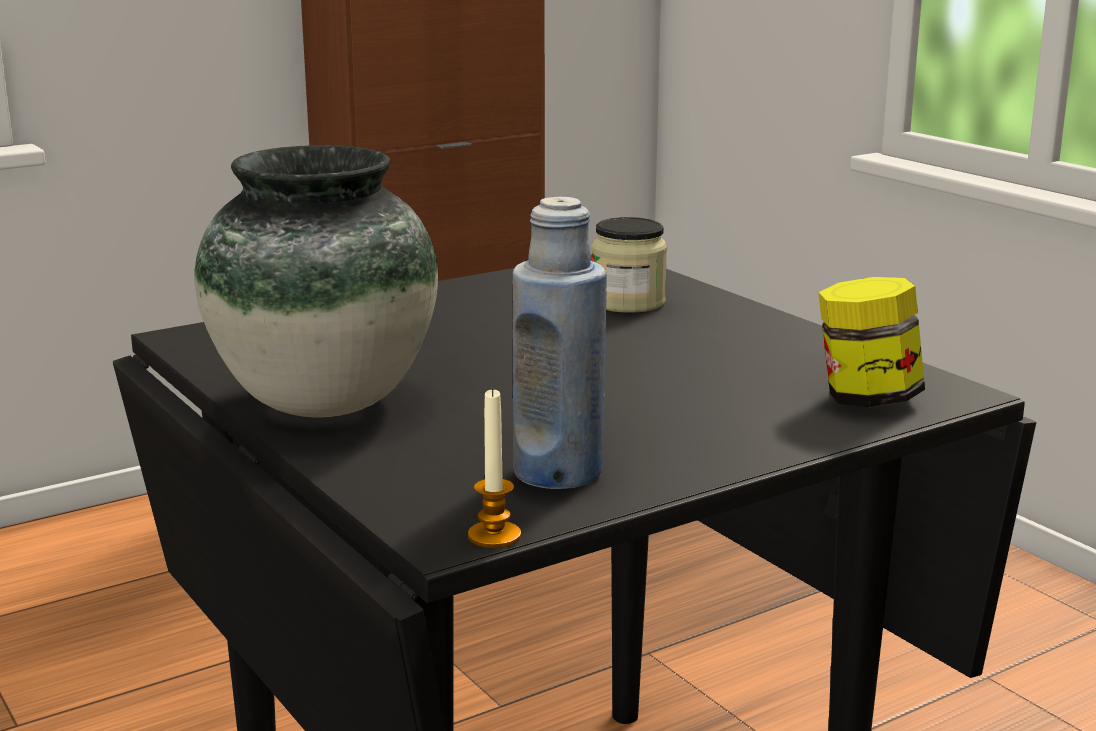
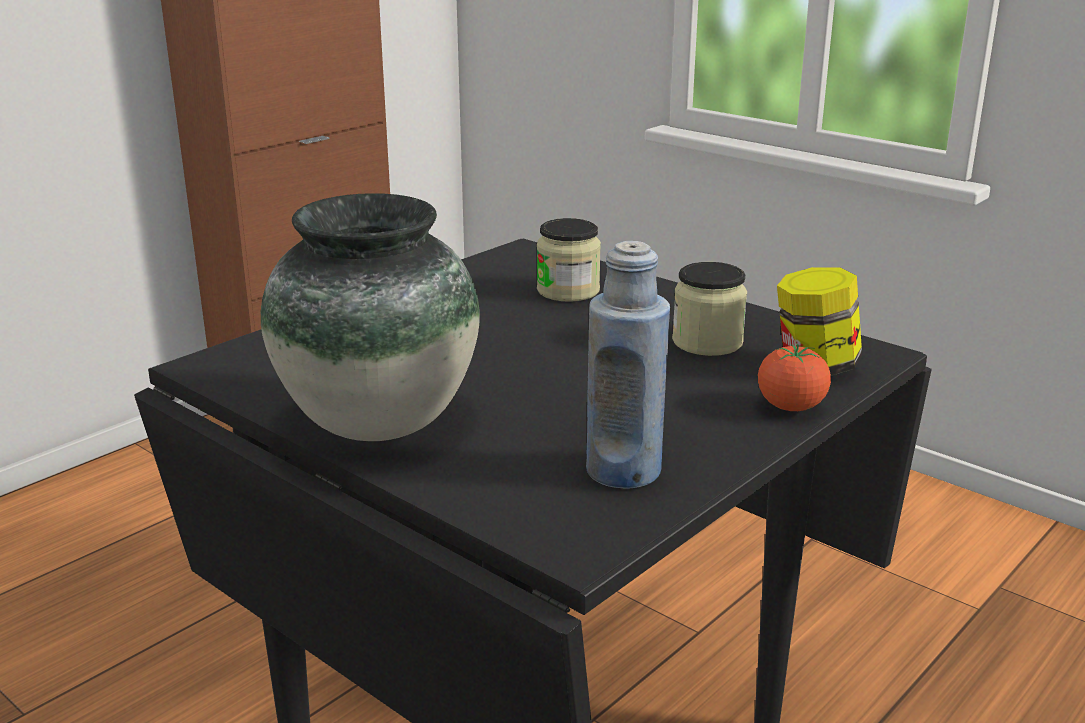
camera: 15 degrees left, 5 degrees up
candle [468,387,521,548] -> none
none -> jar [672,262,747,356]
none -> tomato [758,344,831,411]

